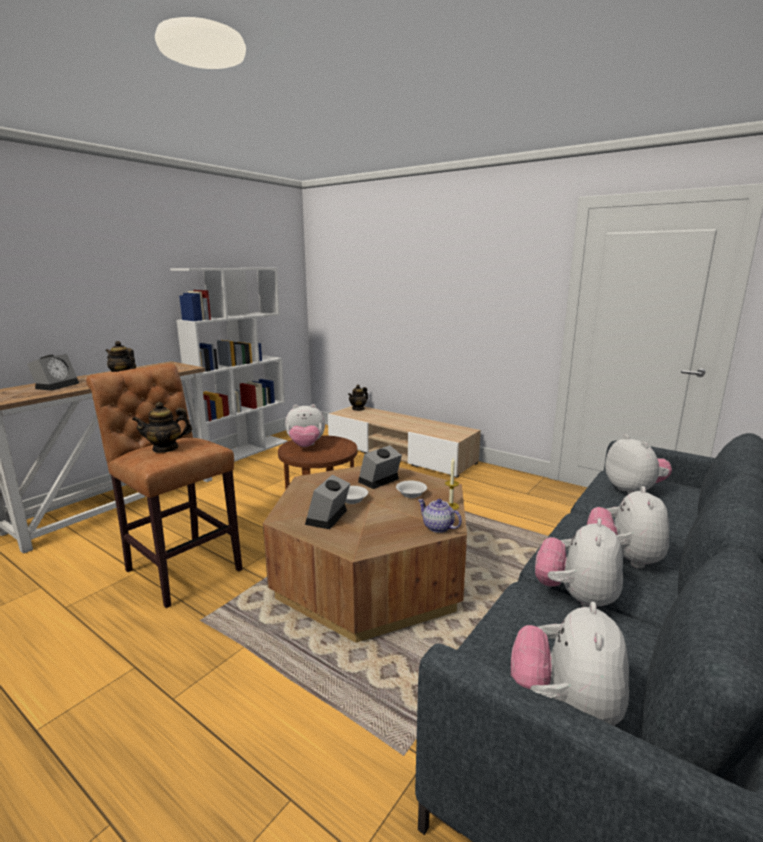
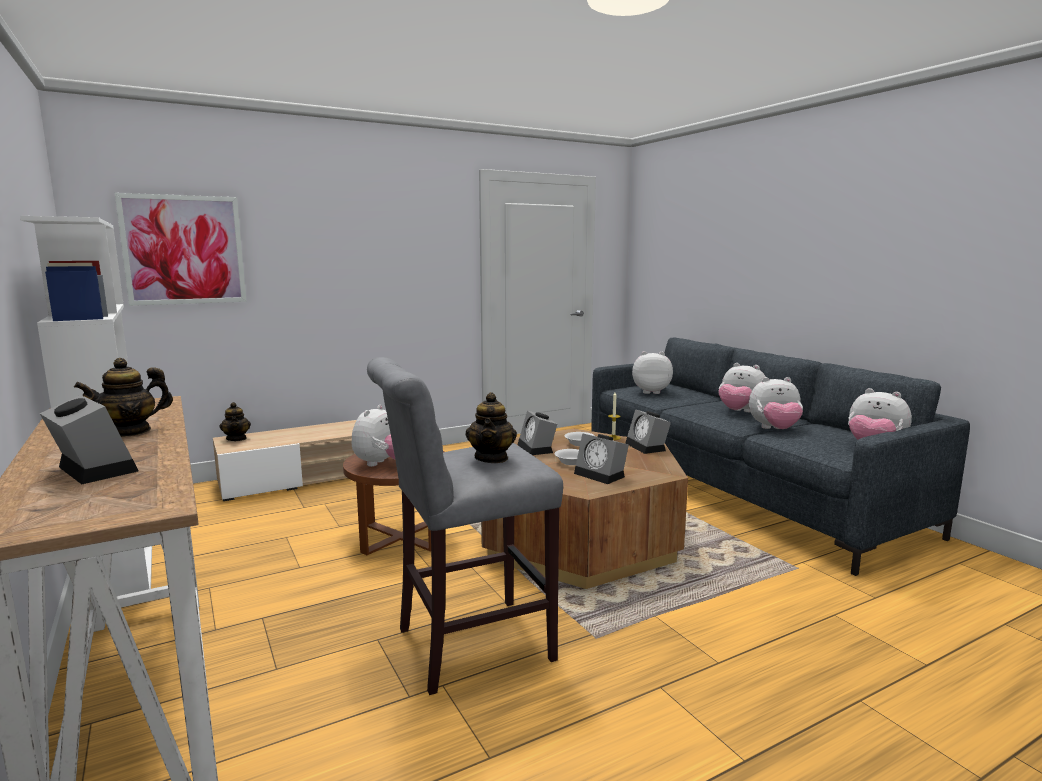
camera: 65 degrees left, 5 degrees down
brown stool [86,364,243,608] -> grey stool [367,357,563,695]
teapot [418,499,462,533] -> alarm clock [625,409,671,454]
plush toy [535,519,623,608] -> plush toy turned 45 degrees counterclockwise [749,377,803,429]
none -> picture [115,193,247,306]

